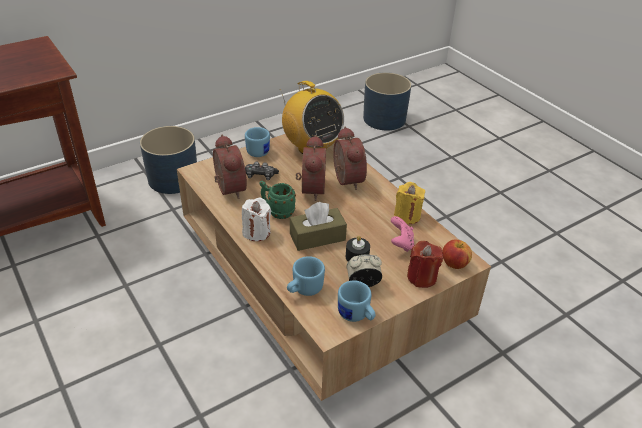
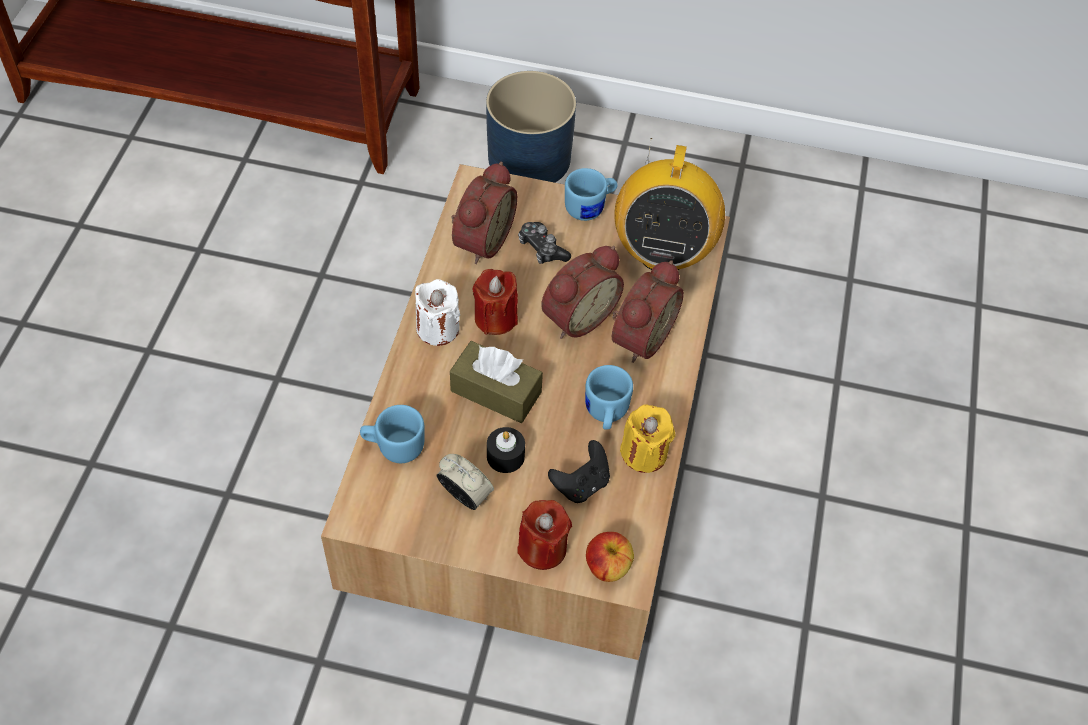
camera: 45 degrees right, 15 degrees up
green mug [259,181,296,219] -> red candle [472,269,518,335]
blue mug [338,280,375,322] -> blue mug moved to [585,365,633,430]
blue planter [363,72,411,130] -> none
pink game controller [391,216,414,252] -> black game controller [548,440,610,503]

